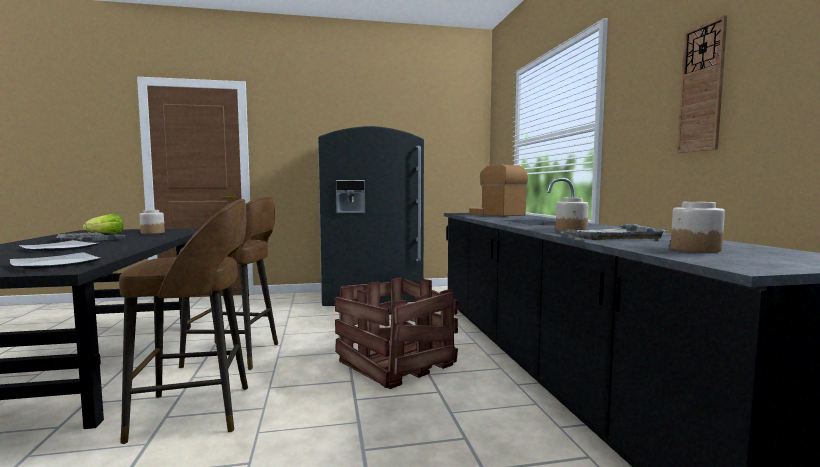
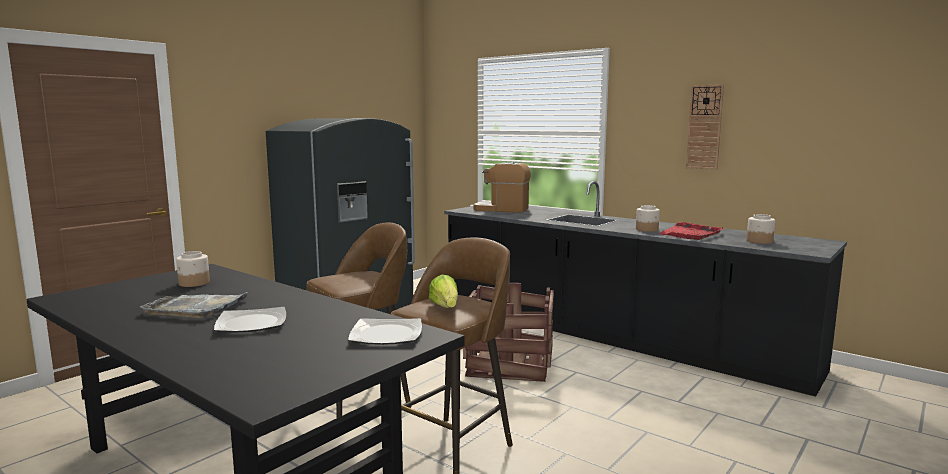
camera: 40 degrees left, 5 degrees up
lettuce [83,214,124,234] -> lettuce moved to [429,275,458,308]
grey tray [562,224,668,240] -> red tray [658,222,723,240]

